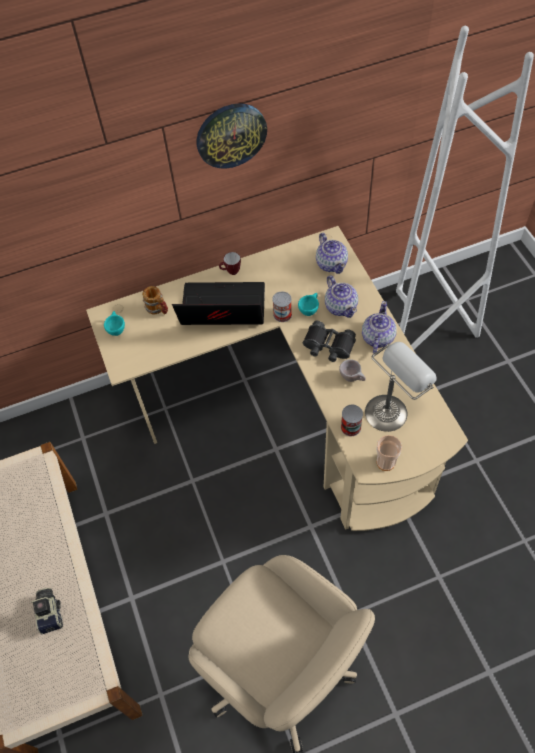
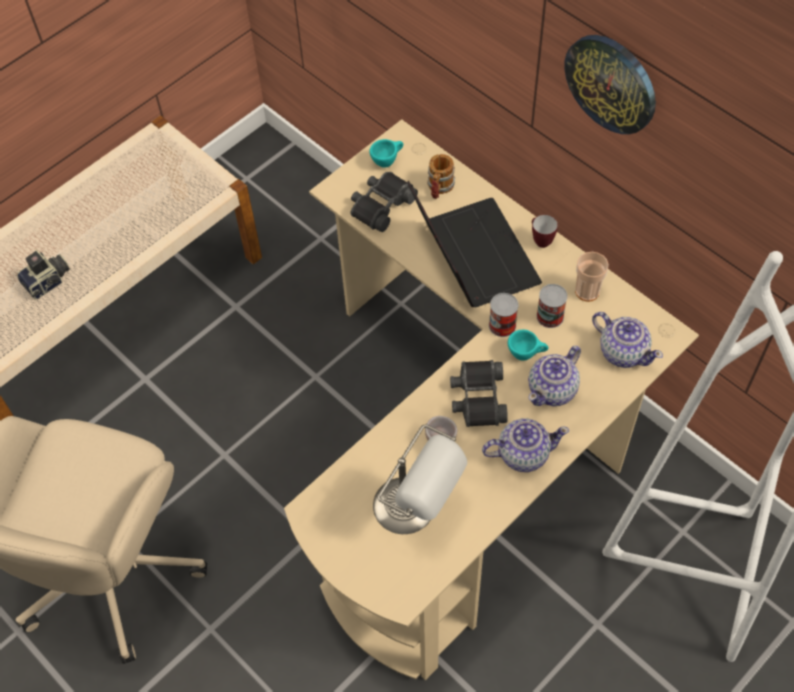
camera: 65 degrees right, 0 degrees up
teapot [316,233,348,274] -> teapot turned 90 degrees counterclockwise [592,312,663,368]
can [341,405,363,436] -> can moved to [537,284,567,328]
cup [377,435,402,471] -> cup moved to [575,252,609,302]
none -> black binoculars [350,172,418,232]

